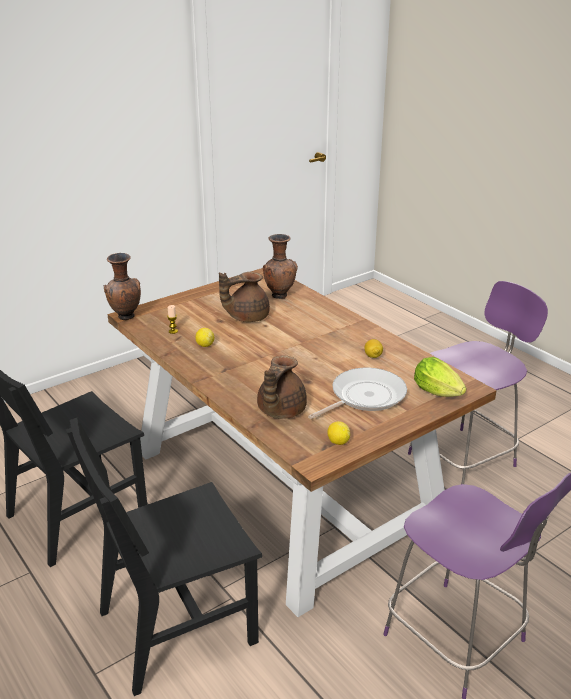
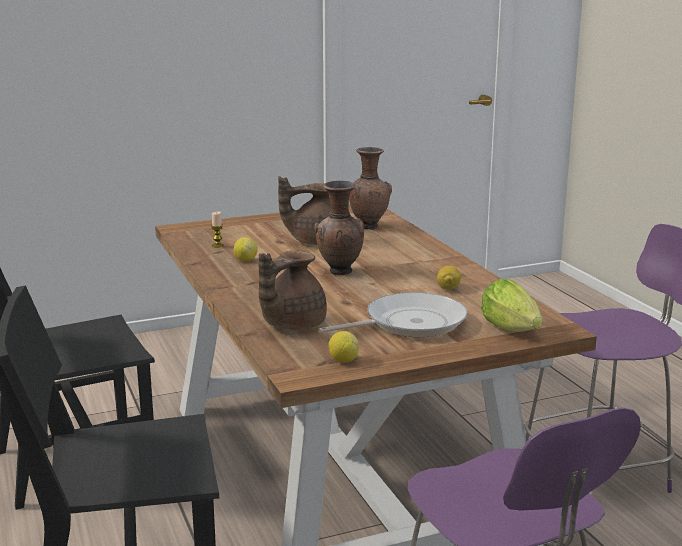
camera: 15 degrees right, 10 degrees down
brown vase [104,253,141,320] -> brown vase moved to [315,180,365,275]

